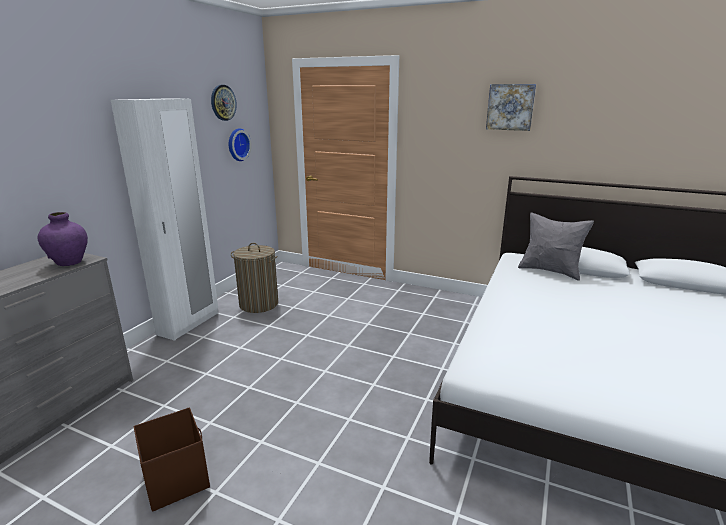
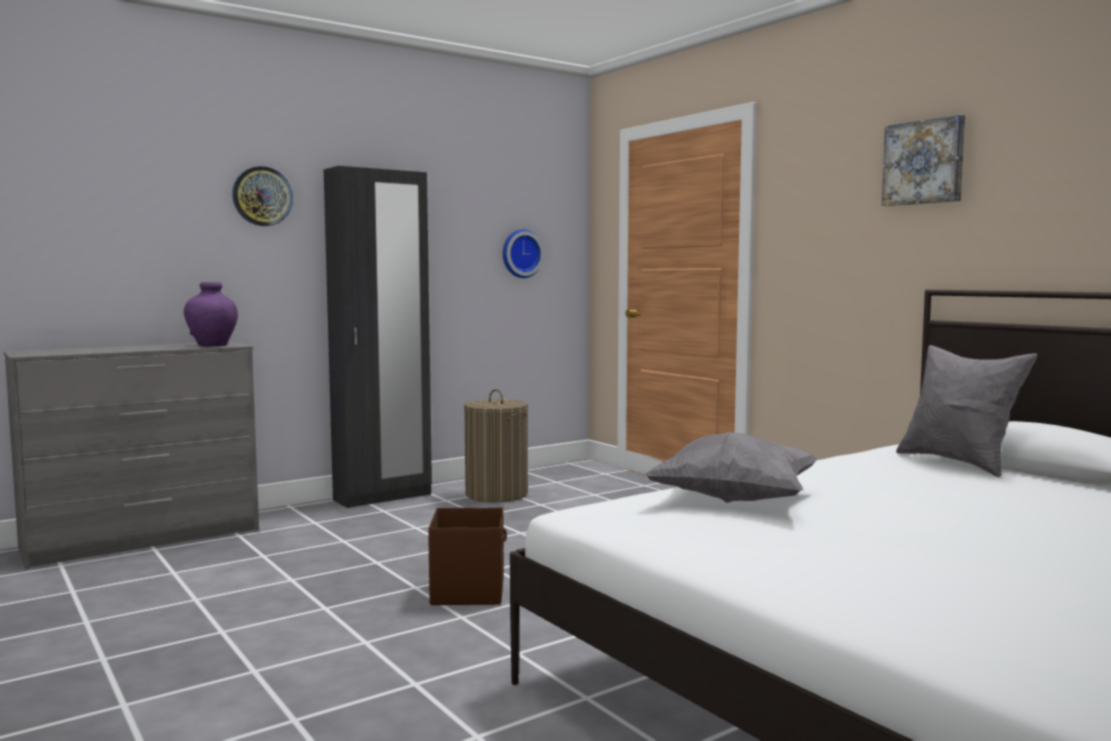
camera: 30 degrees right, 15 degrees down
white wardrobe [111,98,218,341] -> black wardrobe [324,166,432,508]
brown storage box [133,407,210,511] -> brown storage box moved to [428,507,507,605]
wall clock [211,85,237,121] -> wall clock moved to [232,166,293,226]
none -> grey pillow [645,432,819,503]

